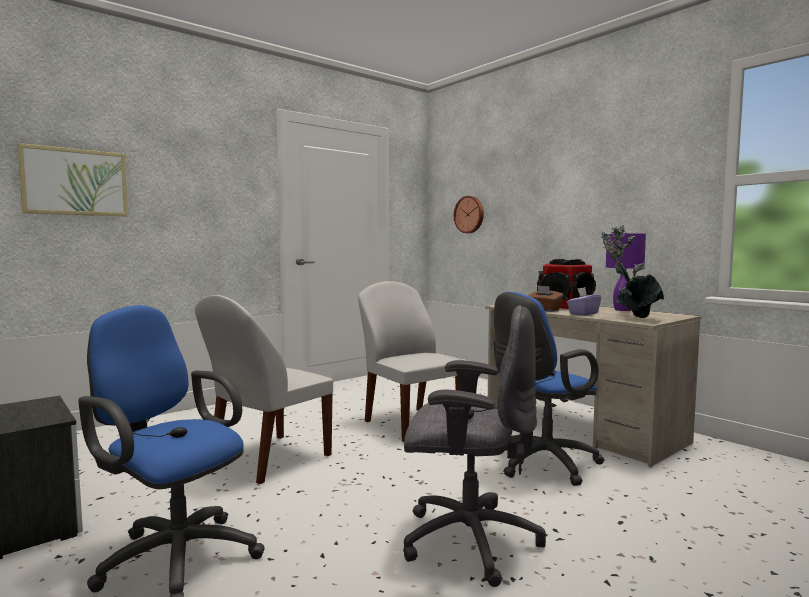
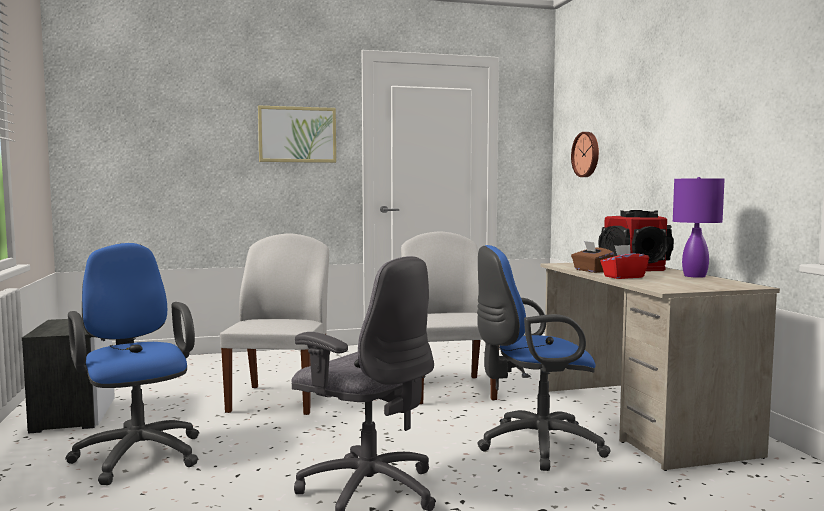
camera: 25 degrees right, 0 degrees up
picture [17,143,128,216] -> picture moved to [258,106,336,163]
white chair [195,295,333,484] -> white chair turned 120 degrees clockwise [220,233,329,415]
purple tissue box [567,287,601,316] -> red tissue box [600,245,649,279]
potted plant [601,225,664,318] -> none

